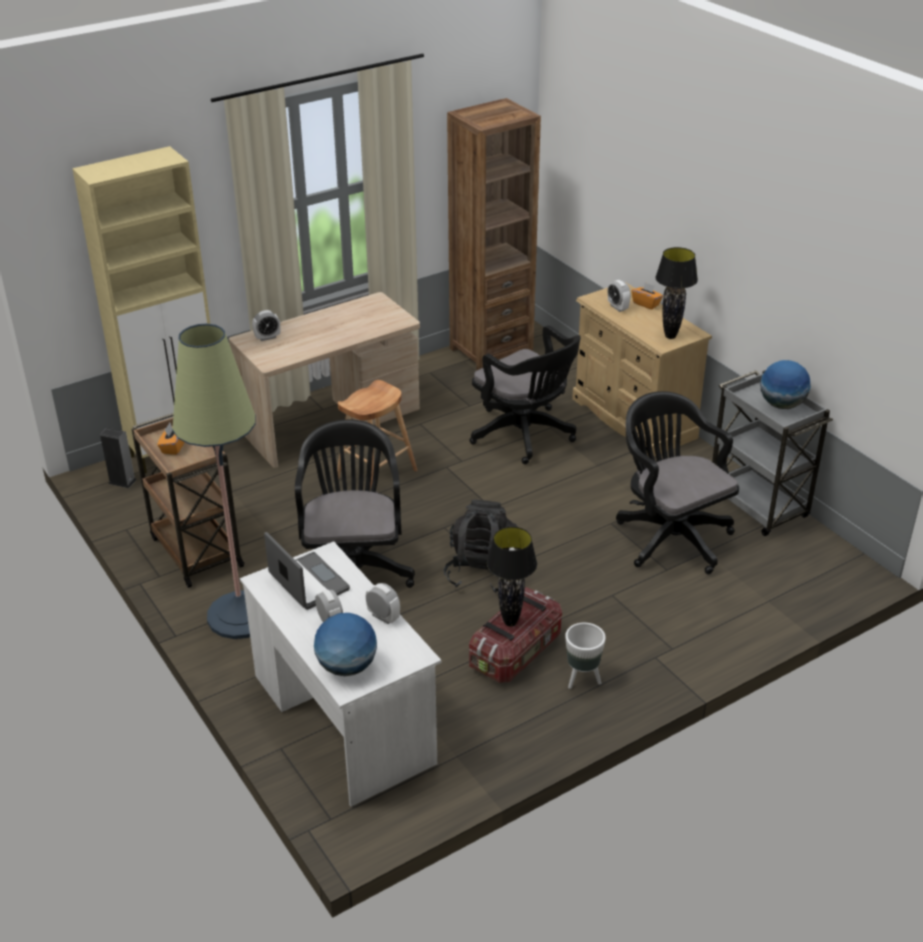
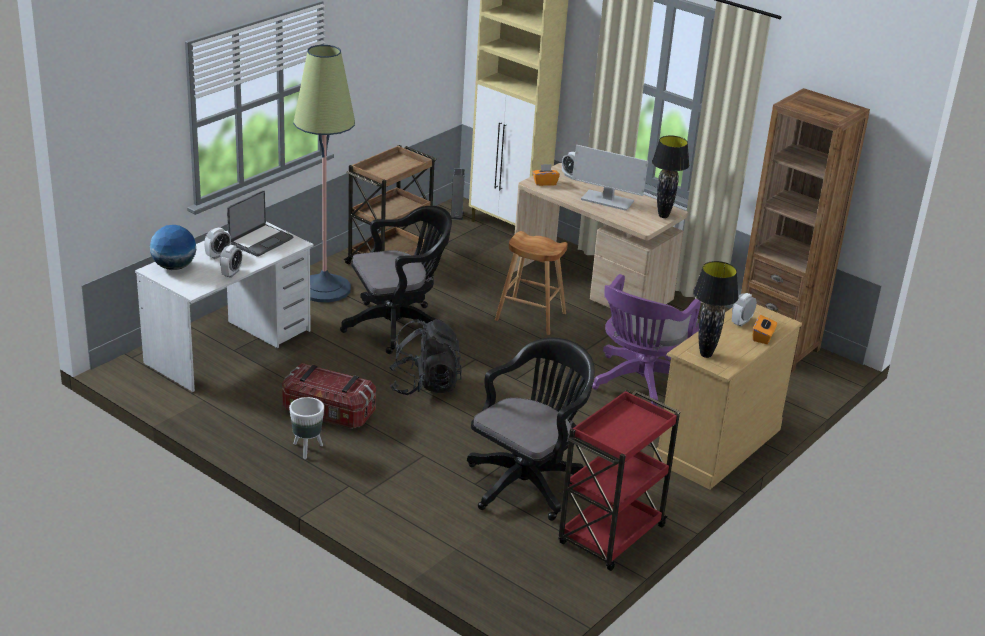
camera: 70 degrees right, 5 degrees down
orange tissue box [157,423,185,455] -> orange tissue box moved to [533,164,560,186]
black office chair [469,325,581,464] -> purple office chair [592,274,701,405]
black table lamp [487,527,537,627] -> black table lamp moved to [652,136,689,218]
grey cart [712,370,833,536] -> red cart [558,390,680,571]
globe [760,360,811,409] -> none
none -> monitor [572,145,648,211]

